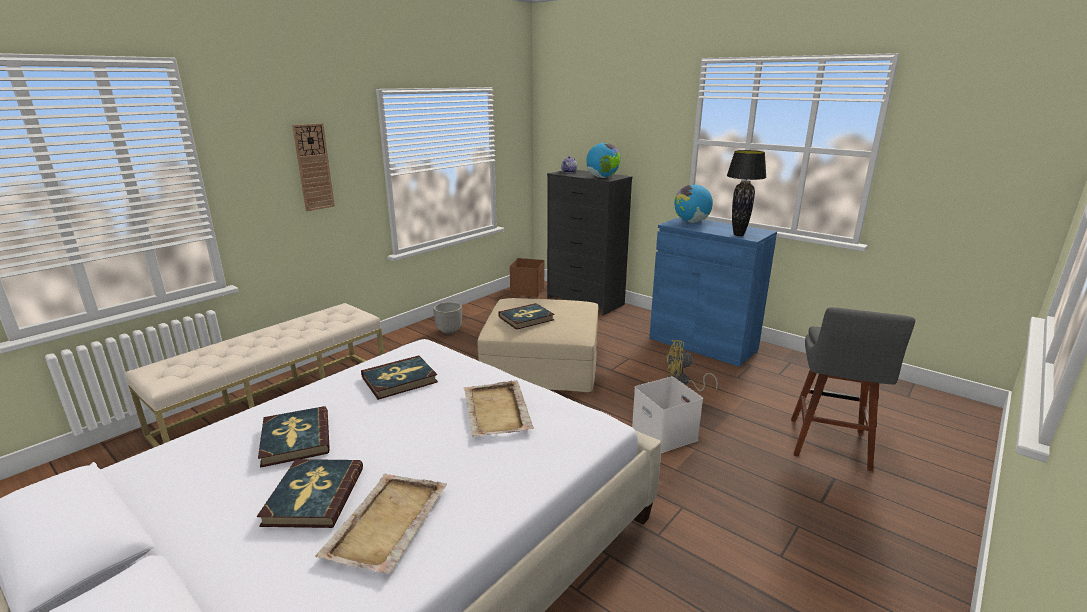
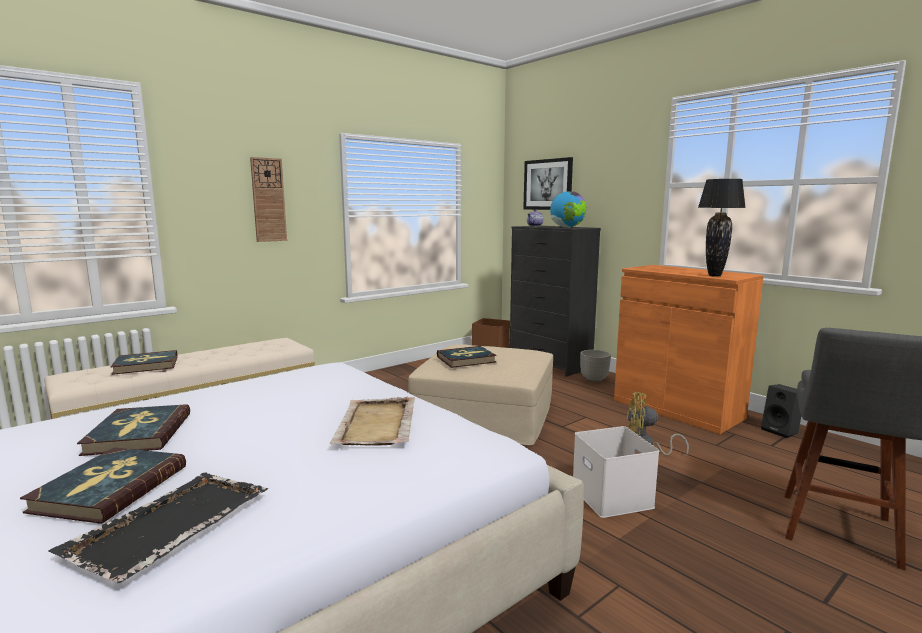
camera: 10 degrees right, 10 degrees down
beige tray [315,474,447,574] -> black tray [48,473,268,583]
book [361,355,438,400] -> book moved to [111,350,178,375]
planter [433,302,462,334] -> planter moved to [580,350,611,382]
blue cabinet [649,217,777,367] -> orange cabinet [614,265,764,434]
globe [674,184,713,223] -> none
none -> picture [523,157,573,210]
none -> black speaker [761,384,801,438]

